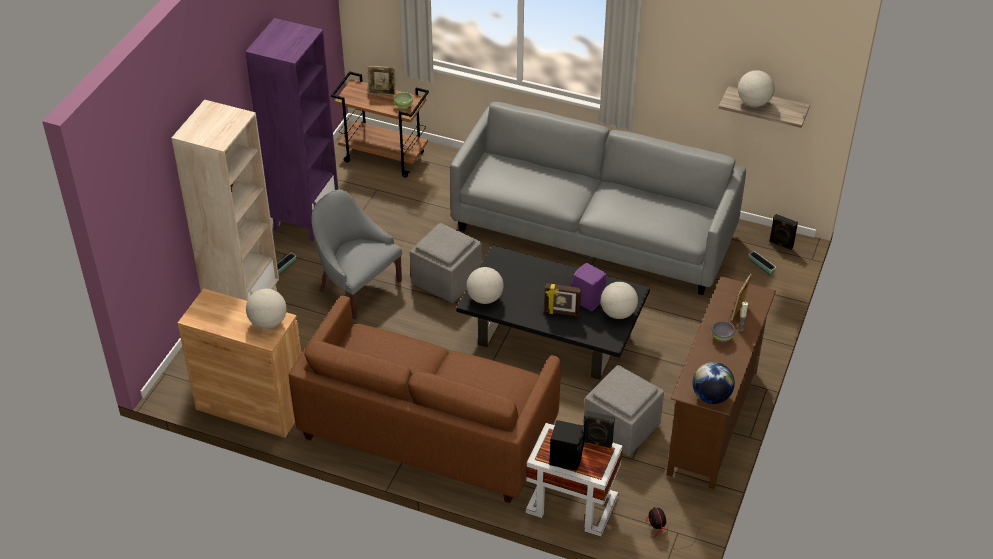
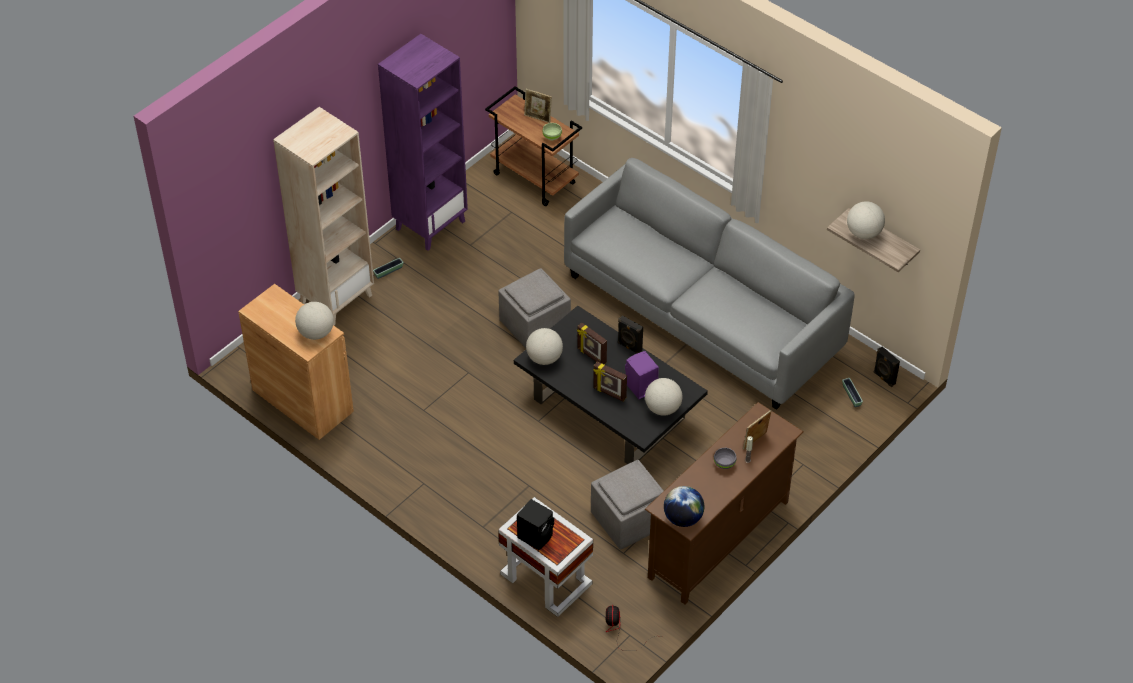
camera: 20 degrees right, 5 degrees up
brown sofa [289,296,561,503] -> none
grey armchair [311,189,402,320] -> none
black speaker [584,410,615,448] -> black speaker moved to [618,316,643,354]
none -> picture frame [577,323,607,365]

